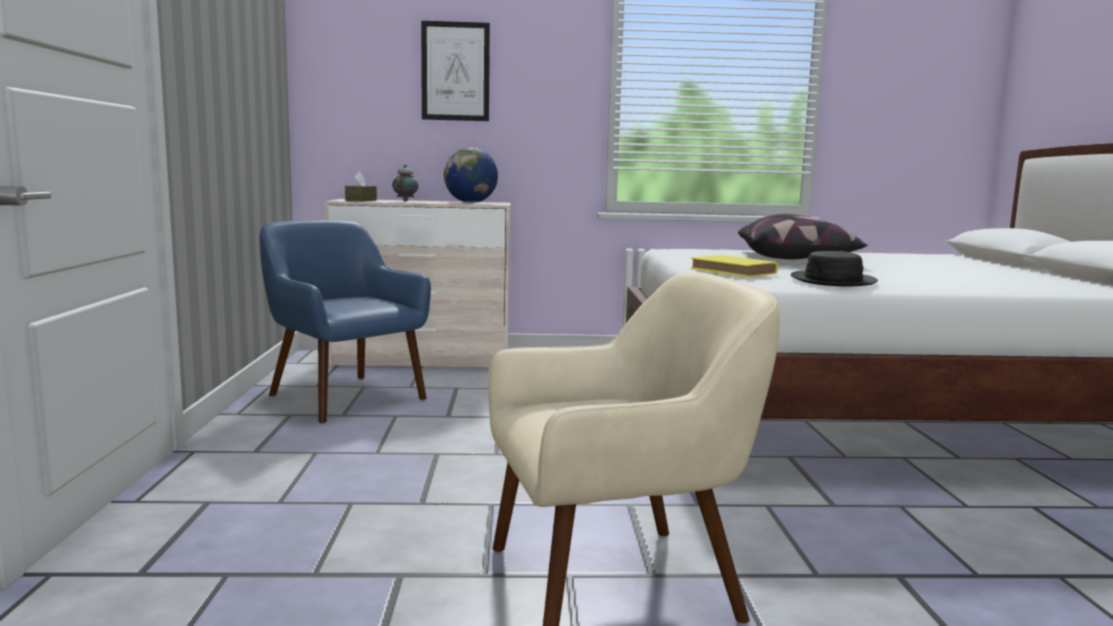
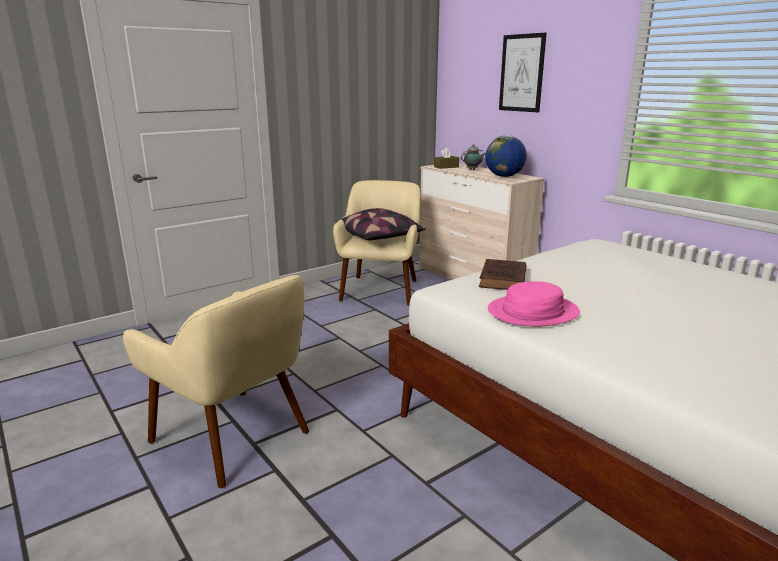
camera: 55 degrees right, 10 degrees up
blue armchair [260,220,431,424] -> beige armchair [333,180,420,306]
yellow book [691,255,778,277] -> brown book [479,259,527,290]
pillow [738,214,868,259] -> pillow moved to [338,208,426,240]
black hat [791,251,878,286] -> pink hat [488,281,580,327]

